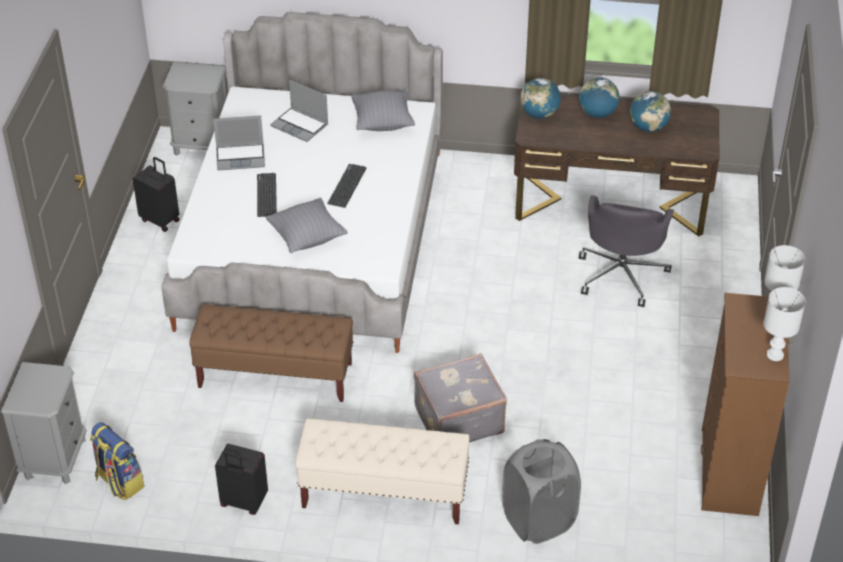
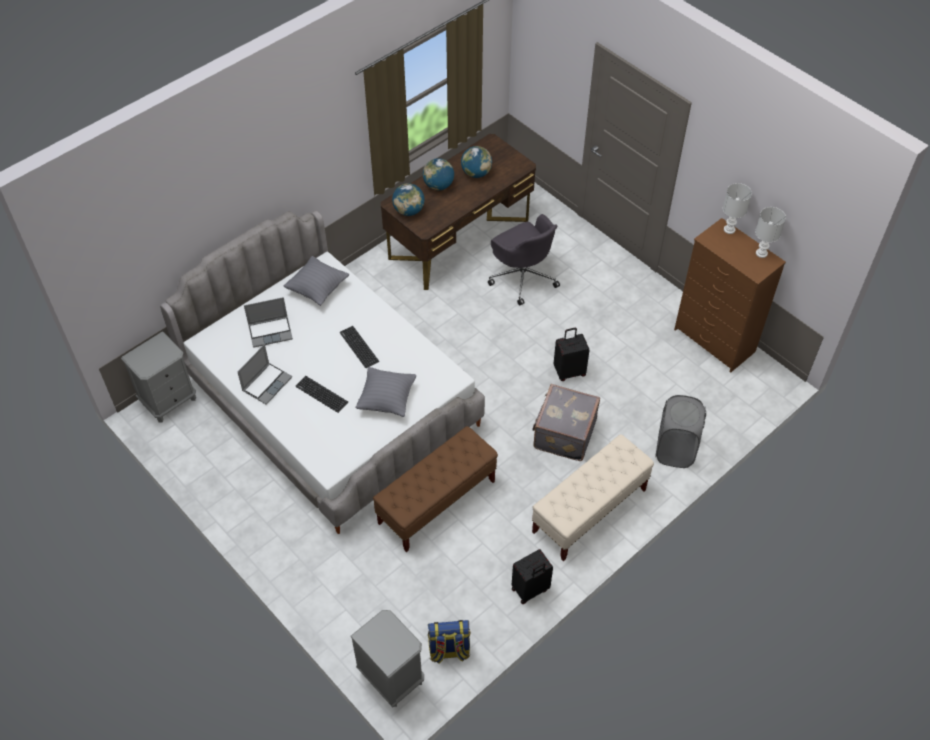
camera: 50 degrees left, 10 degrees up
black suitcase [133,157,180,232] -> black suitcase moved to [554,328,590,381]

